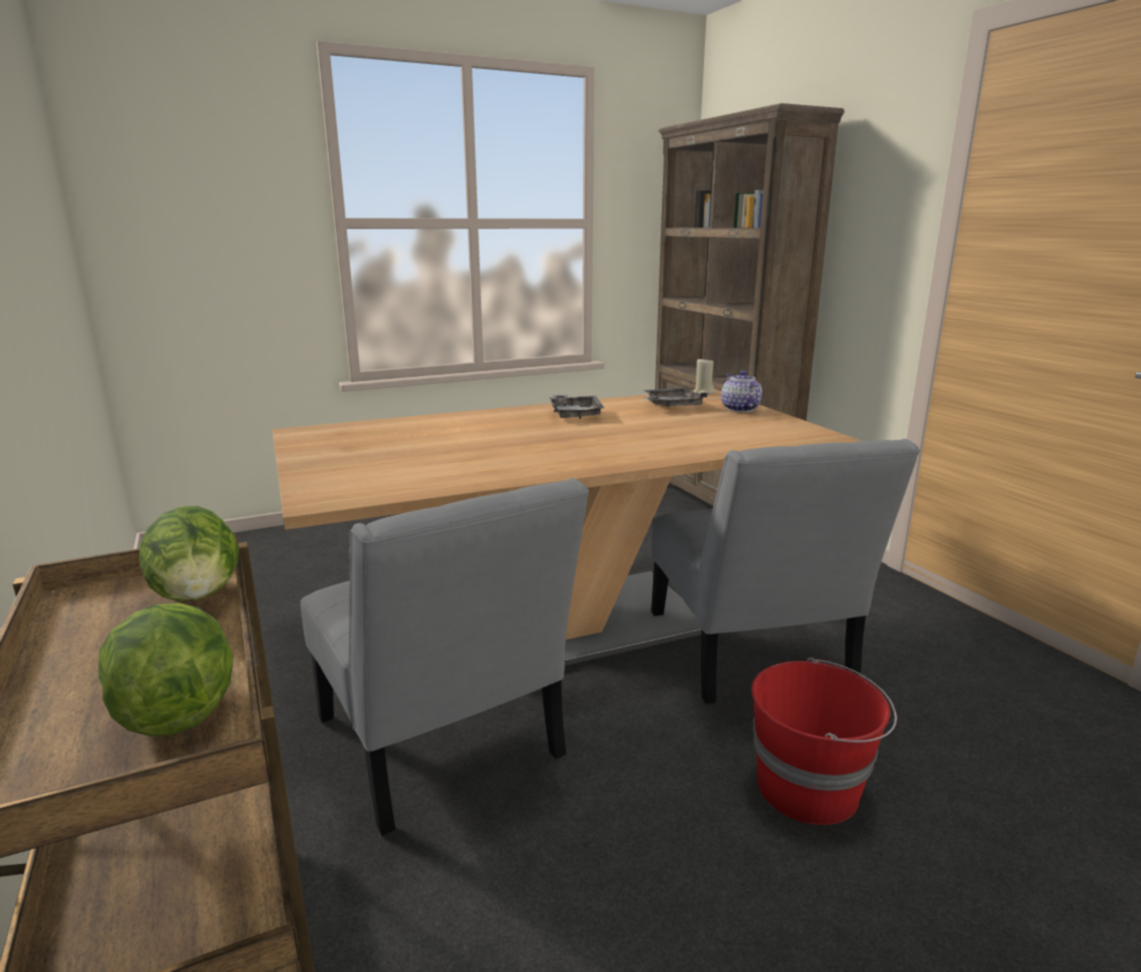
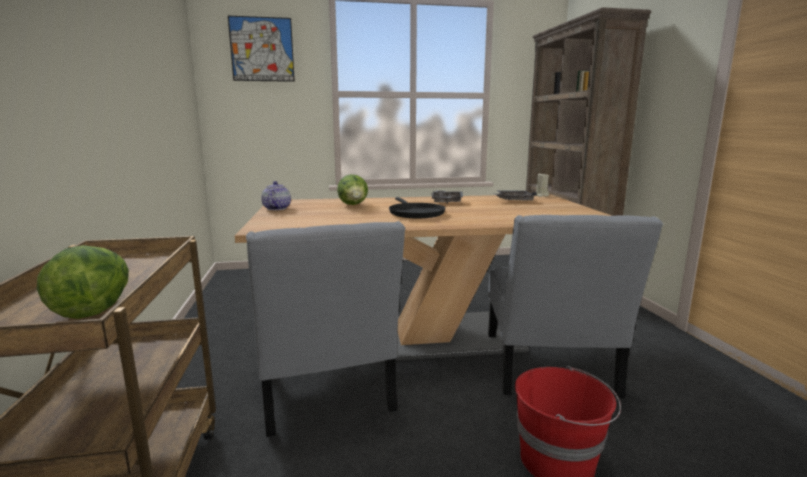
camera: 15 degrees right, 5 degrees down
lettuce [139,506,239,601] -> lettuce moved to [337,174,368,205]
teapot [721,370,762,412] -> teapot moved to [261,181,291,210]
none -> picture [228,16,295,82]
none -> black frying pan [389,197,445,218]

